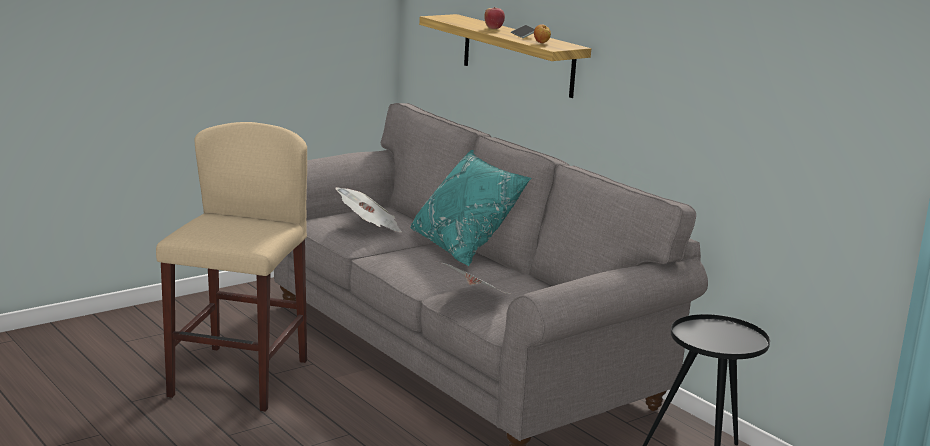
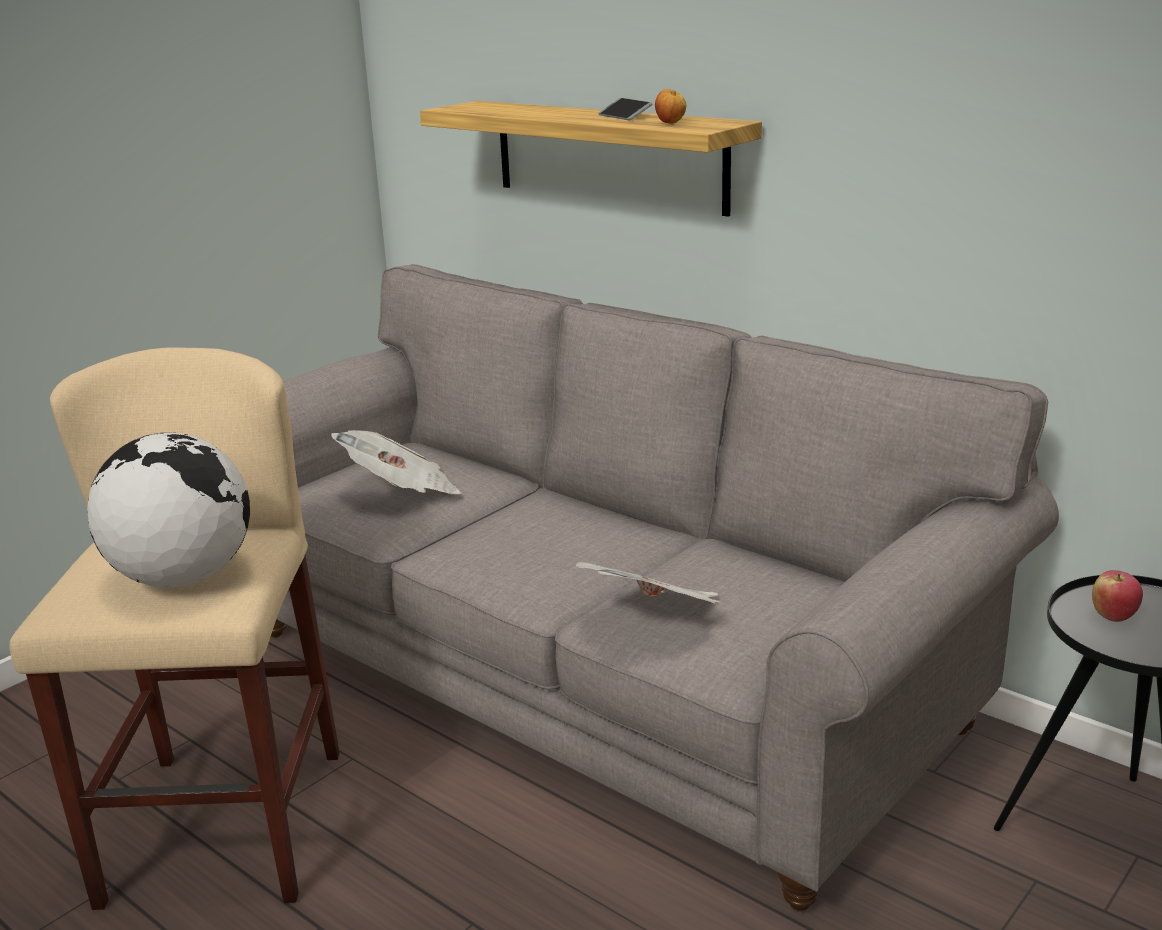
camera: 10 degrees left, 5 degrees up
turquoise pillow [410,150,531,266] -> none
apple [485,7,505,29] -> apple moved to [1092,570,1143,622]
none -> globe [87,432,250,588]

